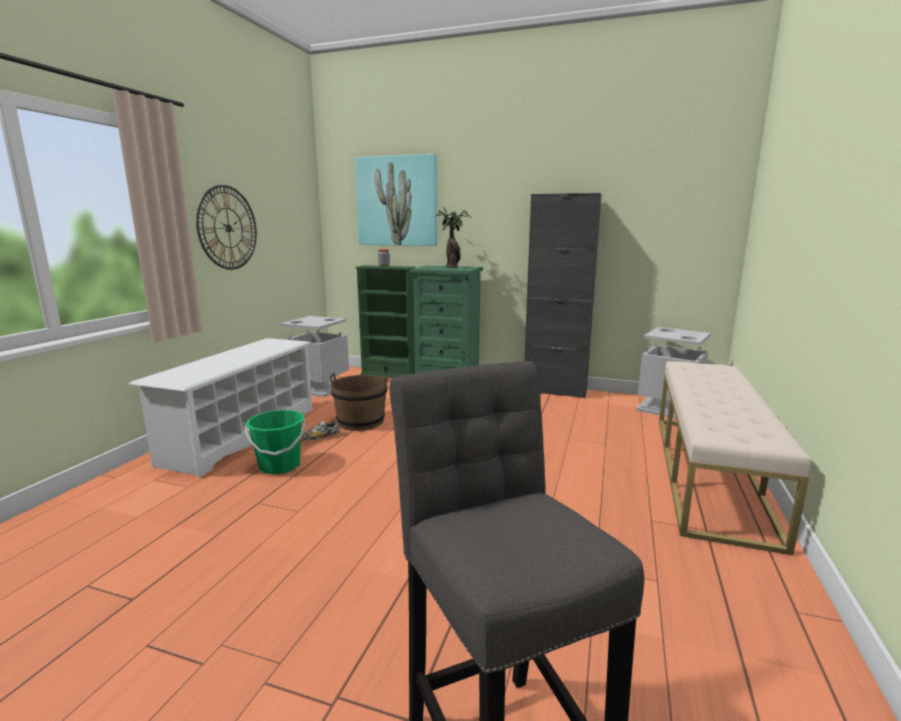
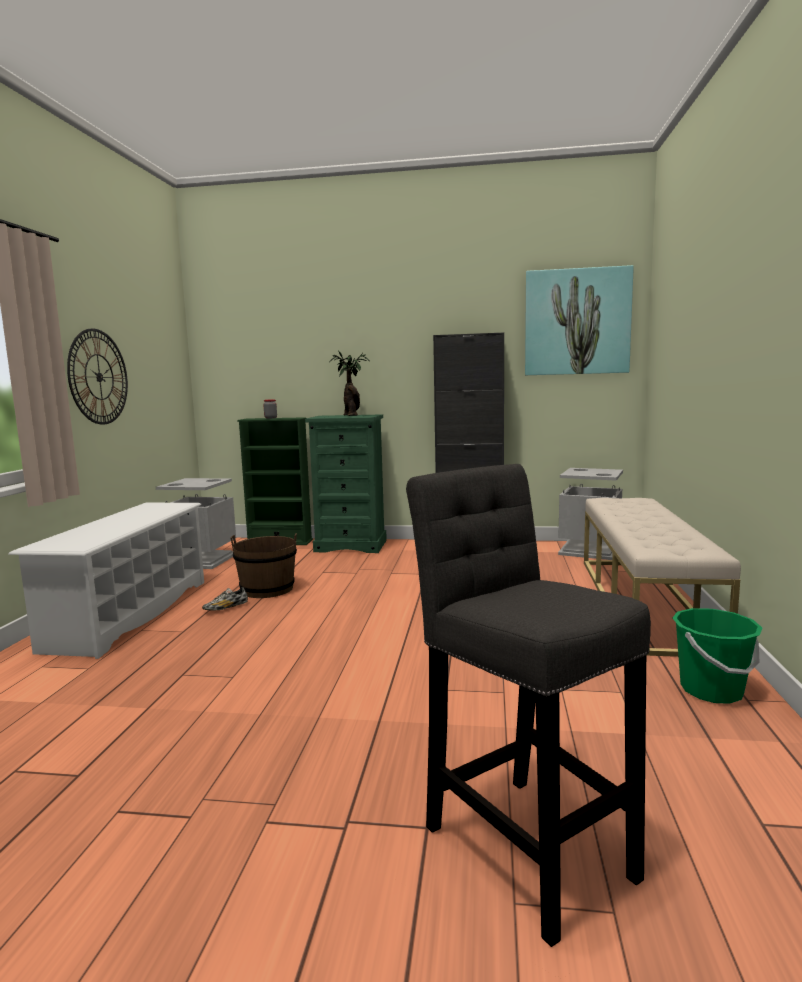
camera: 10 degrees left, 5 degrees down
green bucket [245,410,305,475] -> green bucket moved to [673,608,762,704]
picture [355,154,437,246] -> picture moved to [525,265,634,375]

